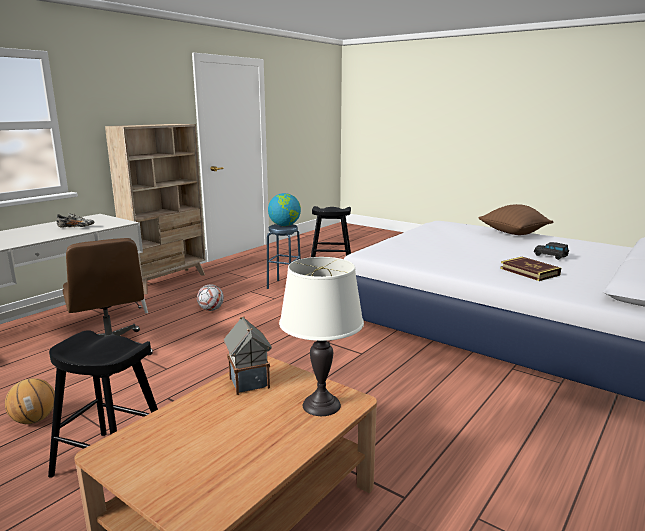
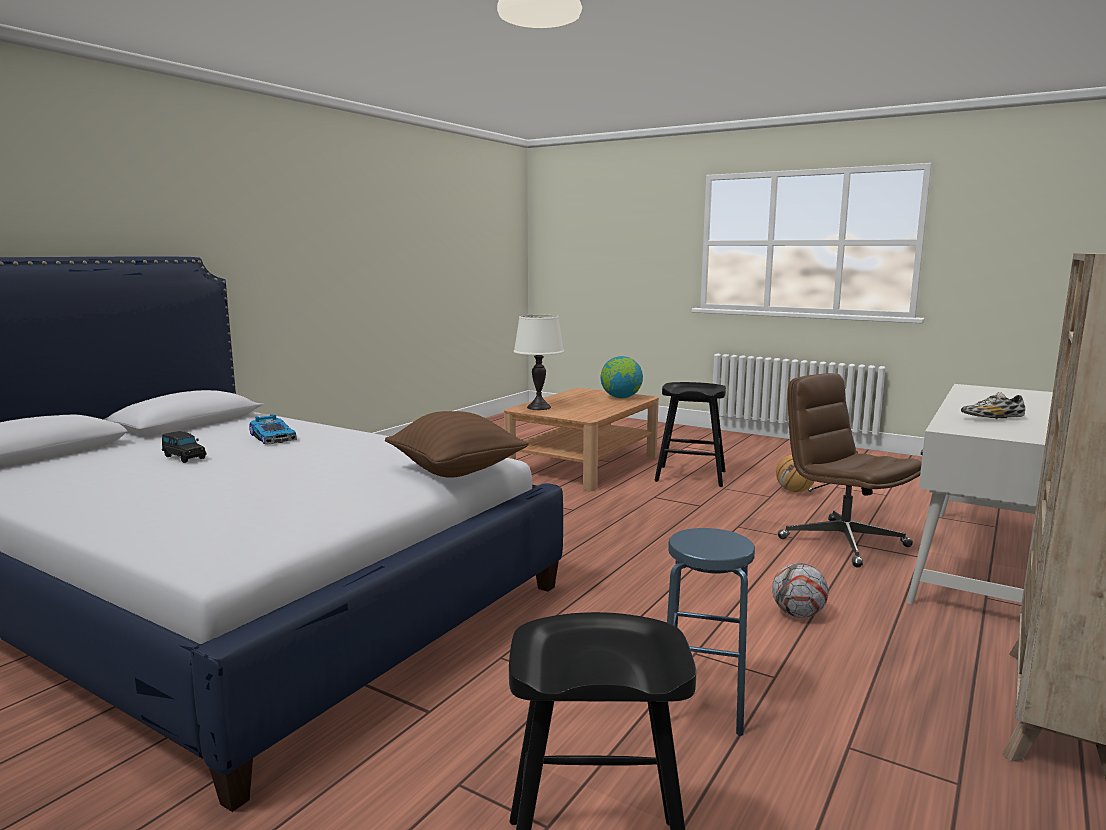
camera: 175 degrees right, 5 degrees down
toy house [224,316,272,395] -> none
globe [268,193,301,226] -> globe moved to [601,356,643,398]
brown pillow [478,204,553,235] -> brown pillow moved to [385,411,529,478]
book [500,257,561,281] -> toy car [249,414,297,445]

